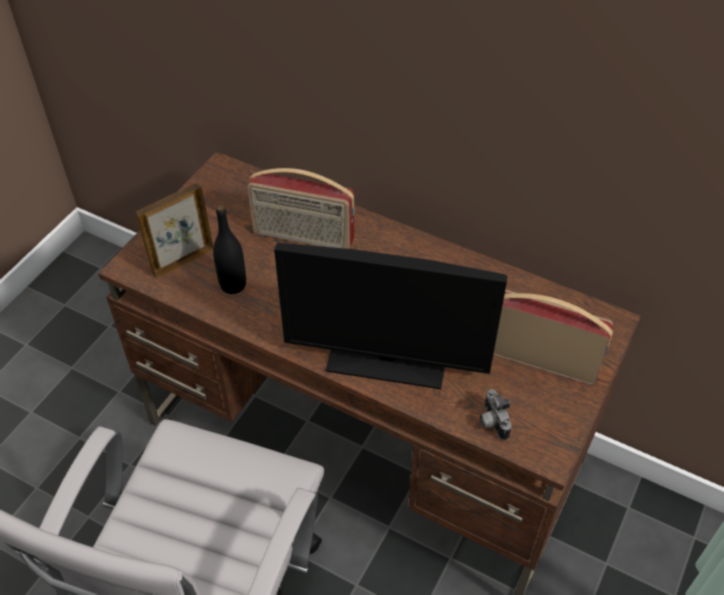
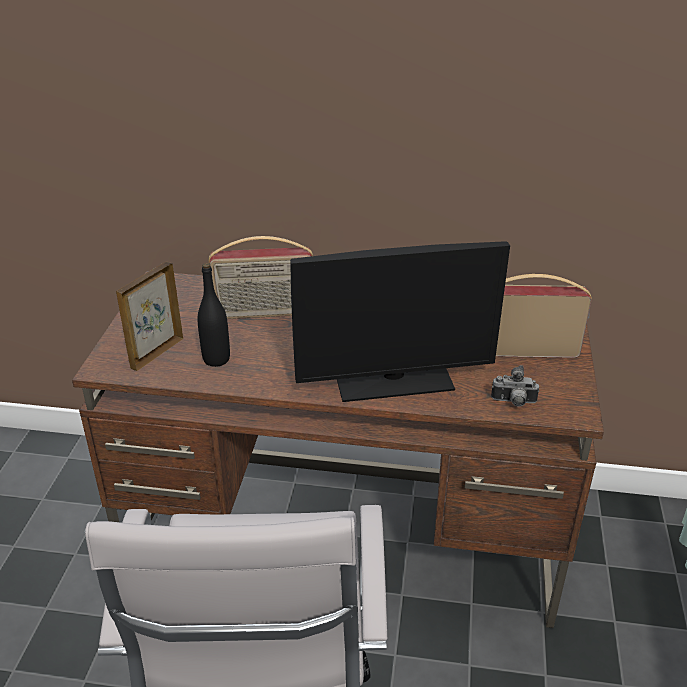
camera: 20 degrees left, 15 degrees down
camera [480,389,512,440] -> camera turned 45 degrees counterclockwise [491,365,540,407]

